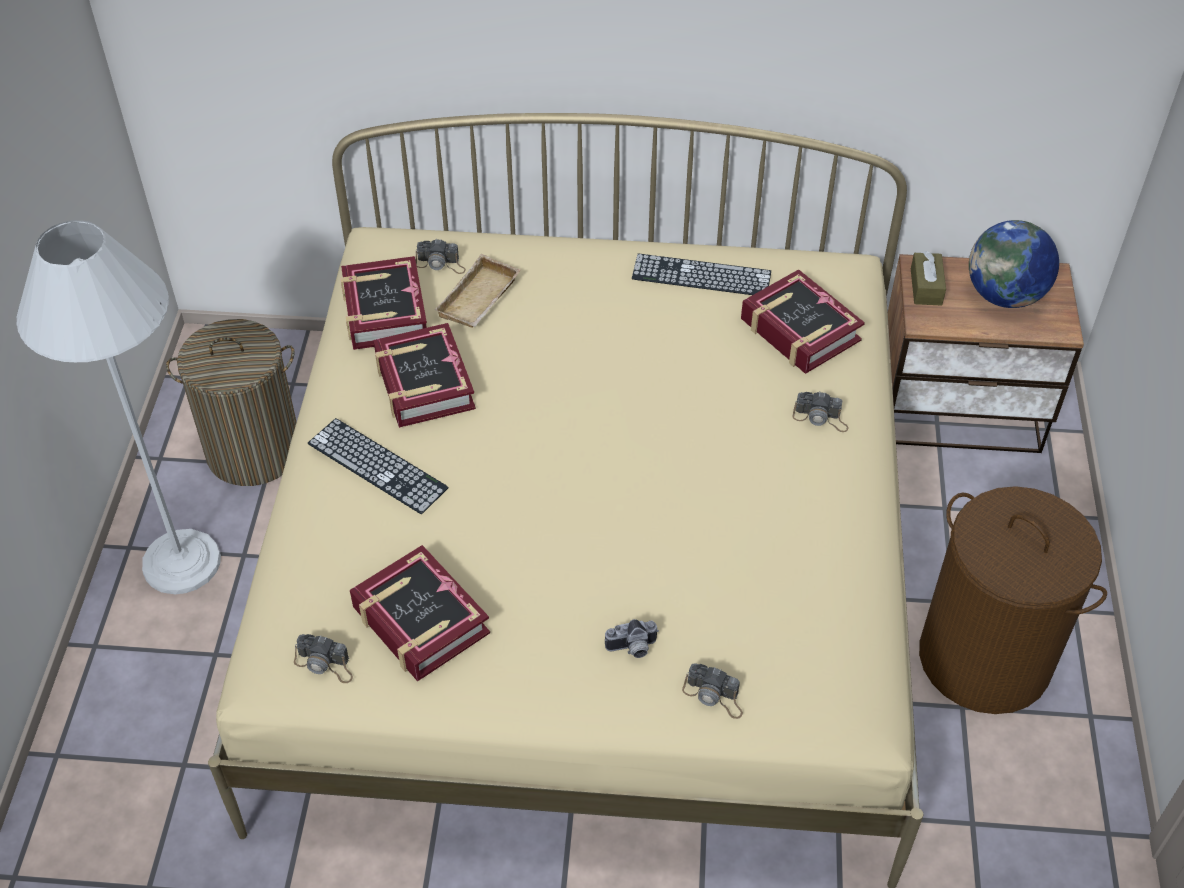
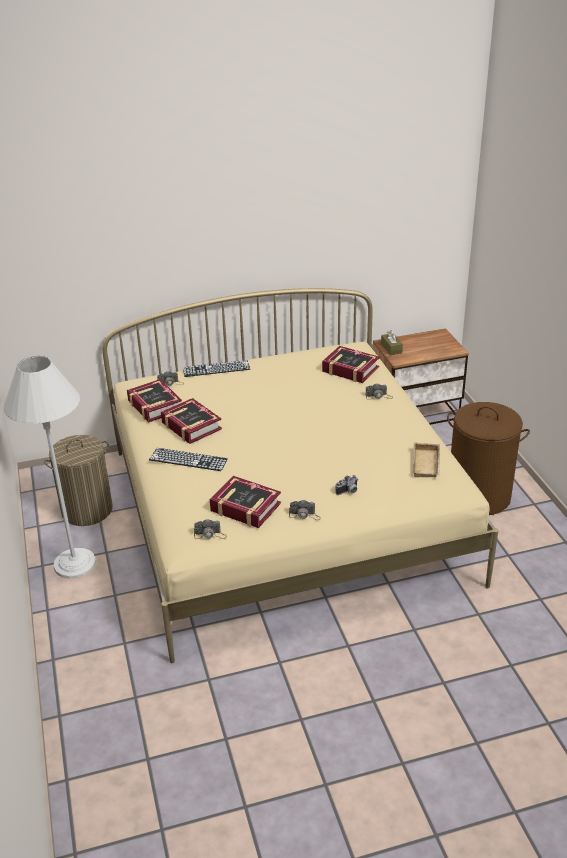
camera: 20 degrees left, 15 degrees down
beige tray [434,254,520,328] -> beige tray moved to [413,442,440,477]
keyboard [632,254,771,295] -> keyboard moved to [183,360,250,377]
camera [682,663,743,719] -> camera moved to [289,500,321,520]
globe [969,220,1059,308] -> none

